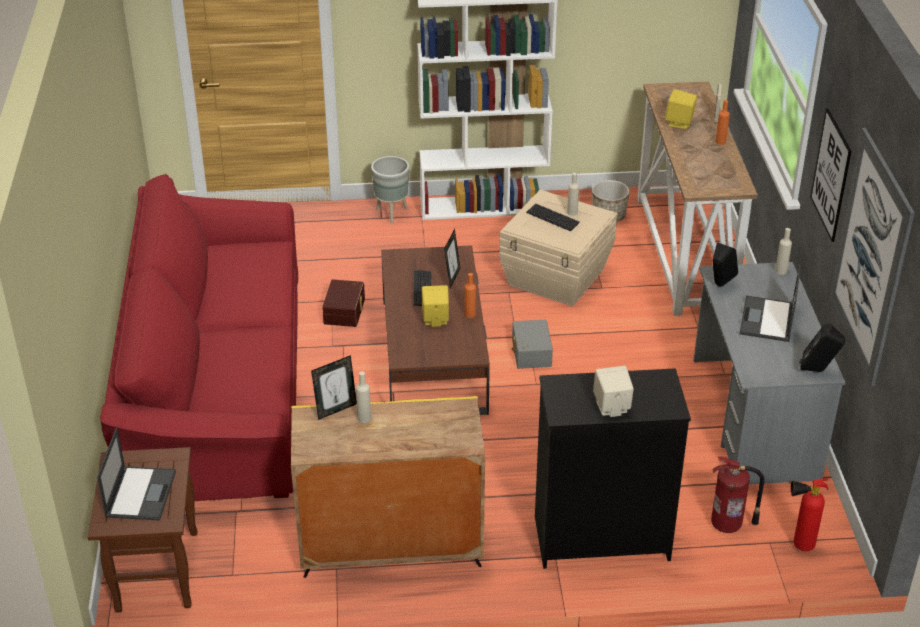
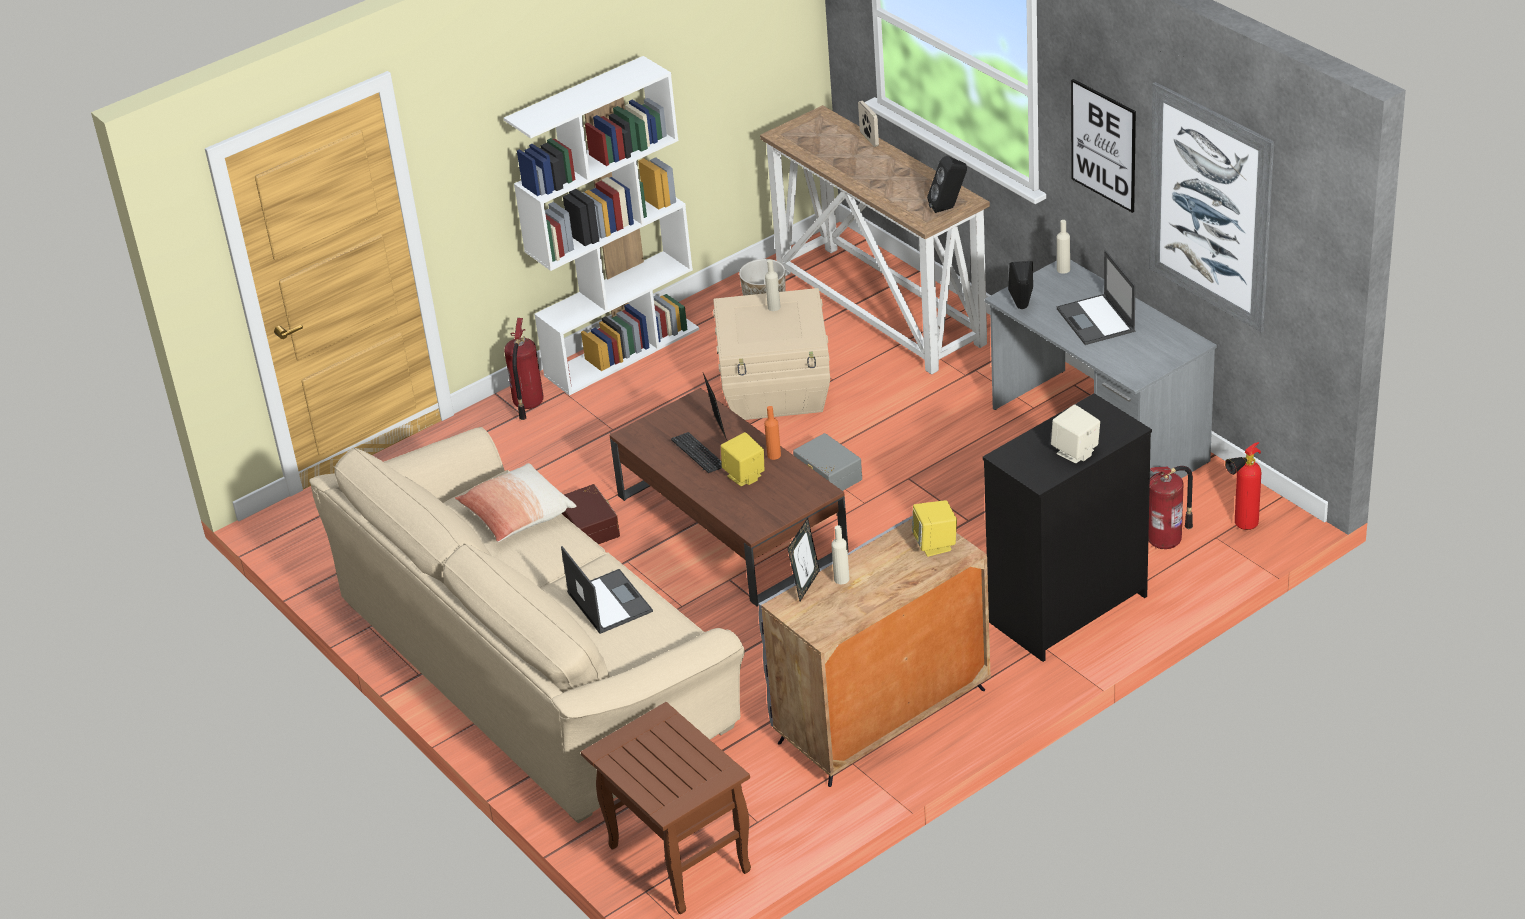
camera: 30 degrees left, 0 degrees up
laptop [97,428,176,520] -> laptop moved to [561,546,653,634]
red sofa [100,174,298,501] -> beige sofa [309,427,745,823]
yellow cabinet [291,396,485,578] -> grey cabinet [759,516,991,787]
grey planter [371,156,409,224] -> fire extinguisher [504,318,544,420]
keyboard [526,204,580,231] -> none
yellow speaker [665,89,697,129] -> yellow speaker moved to [912,500,957,557]
orange bottle [715,100,730,145] -> none
black speaker [799,323,845,372] -> black speaker moved to [927,156,967,213]
none -> pillow [455,463,576,542]

